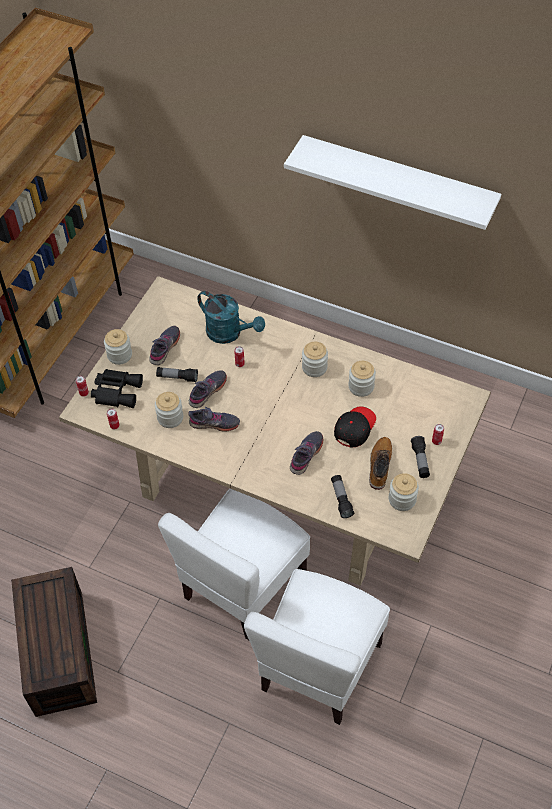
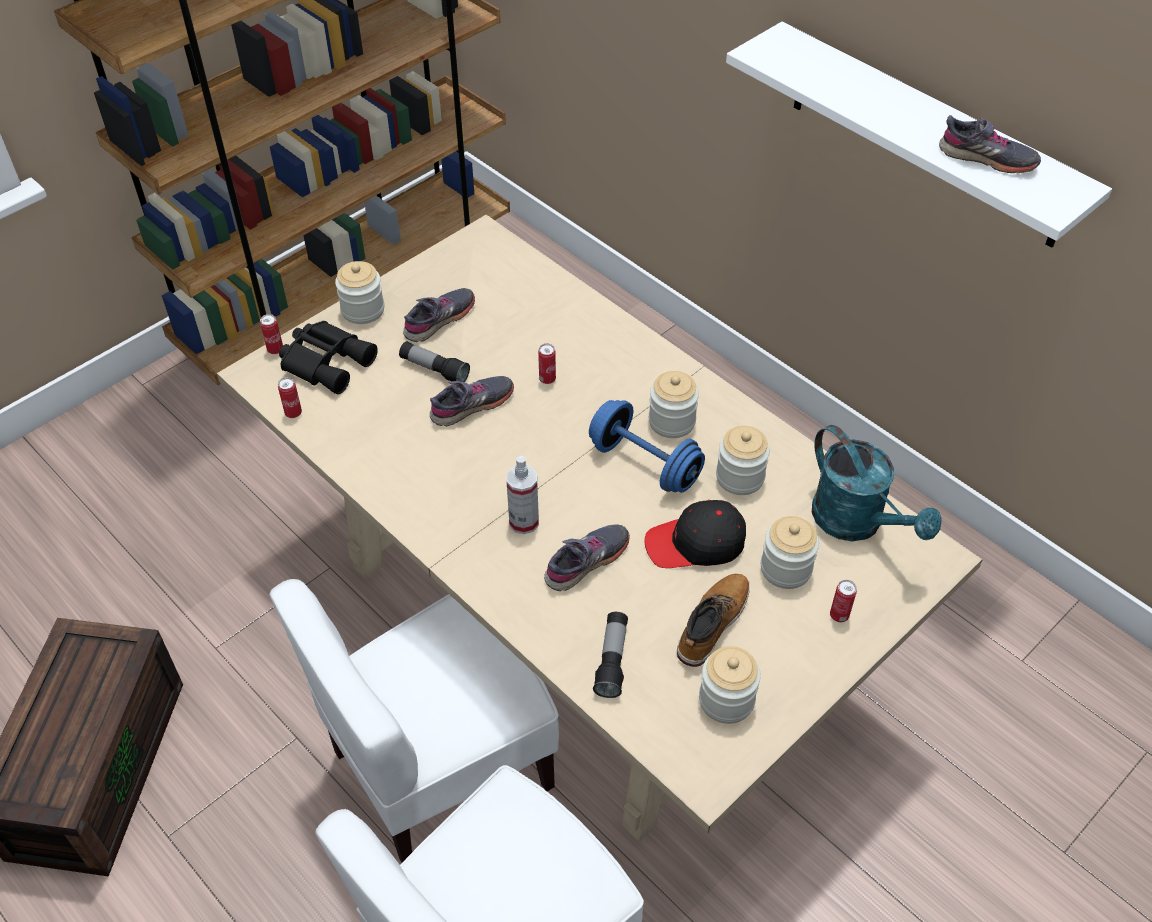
camera: 20 degrees right, 5 degrees down
jar [155,392,183,428] -> jar moved to [761,516,819,589]
grey shoe [188,407,240,432] -> grey shoe moved to [939,115,1041,173]
turquoise watering can [197,291,265,344] -> turquoise watering can moved to [812,425,942,541]
black cap [334,406,376,448] -> black cap turned 150 degrees counterclockwise [645,500,746,568]
flashlight [411,436,430,478] -> none
none -> spray bottle [506,456,539,534]
none -> blue dumbbell [589,400,705,493]

